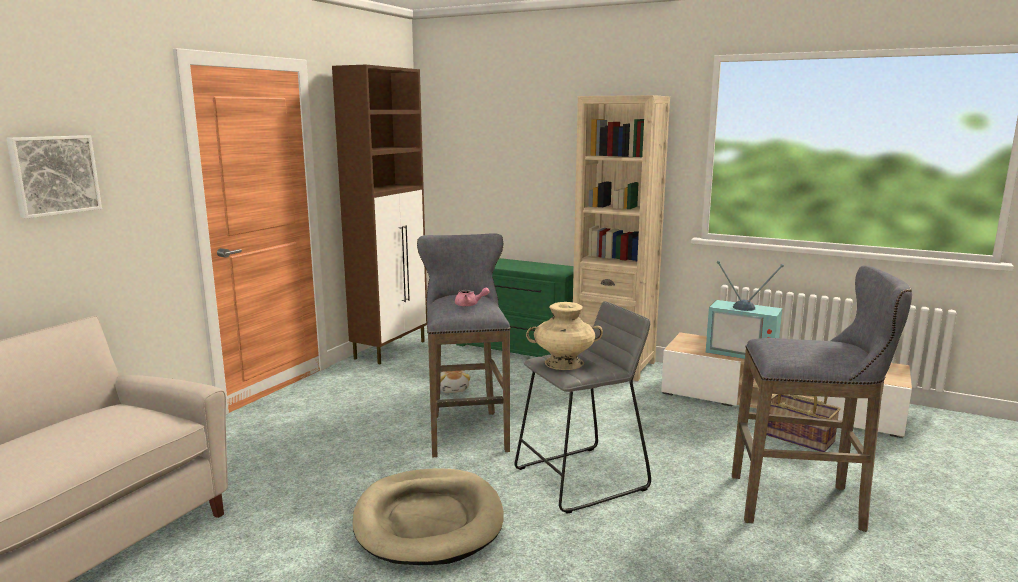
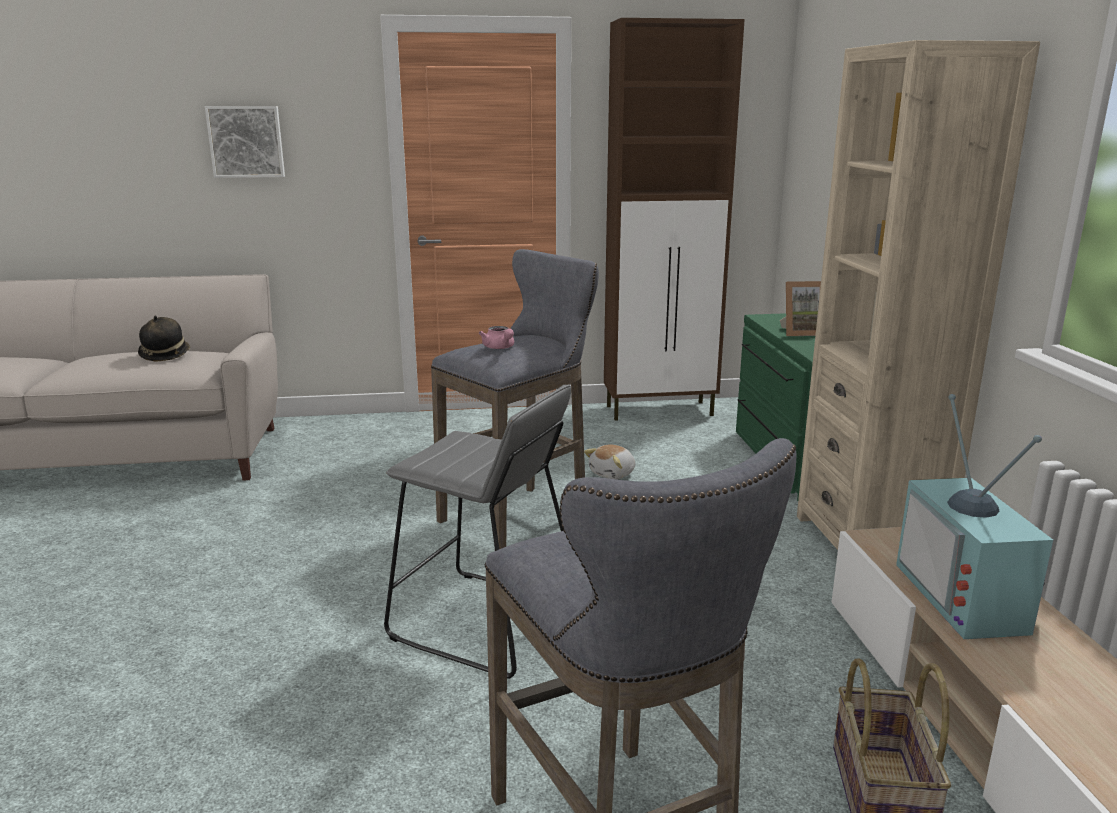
camera: 55 degrees right, 5 degrees up
beige dog bed [353,468,504,565] -> none
beige vase [526,302,603,370] -> none
none -> hat [138,316,190,362]
none -> picture frame [780,281,821,336]

